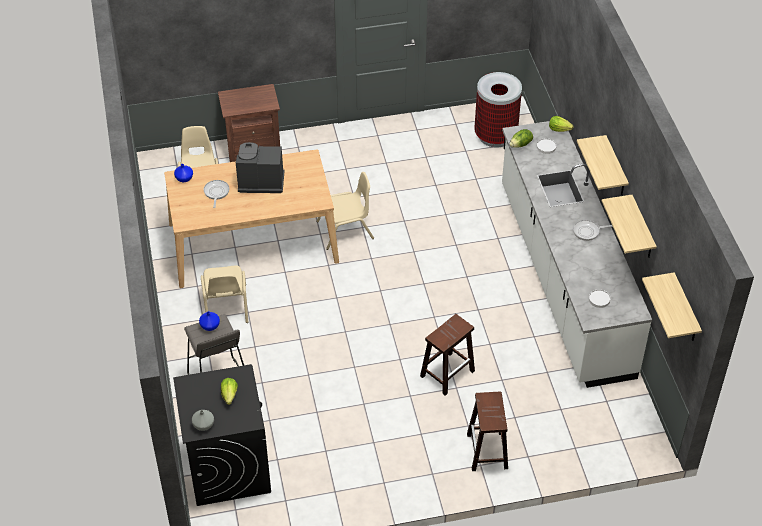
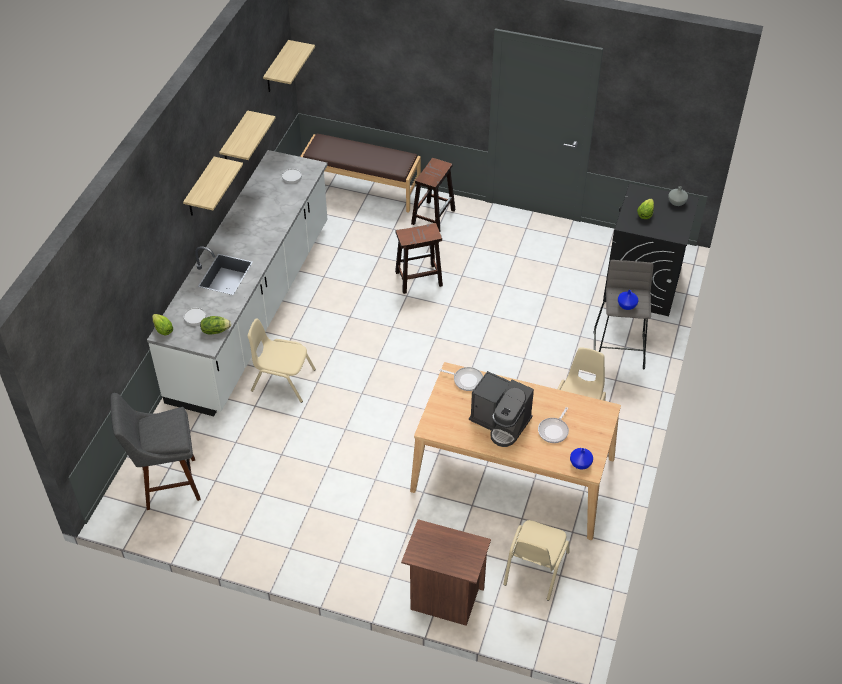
camera: 150 degrees left, 0 degrees up
beige chair [316,172,374,250] -> beige chair moved to [248,318,316,403]
trash can [474,72,522,147] -> grey stool [110,393,201,510]
frying pan [573,220,613,241] -> frying pan moved to [439,367,483,391]
none -> brown bench [300,134,421,213]

